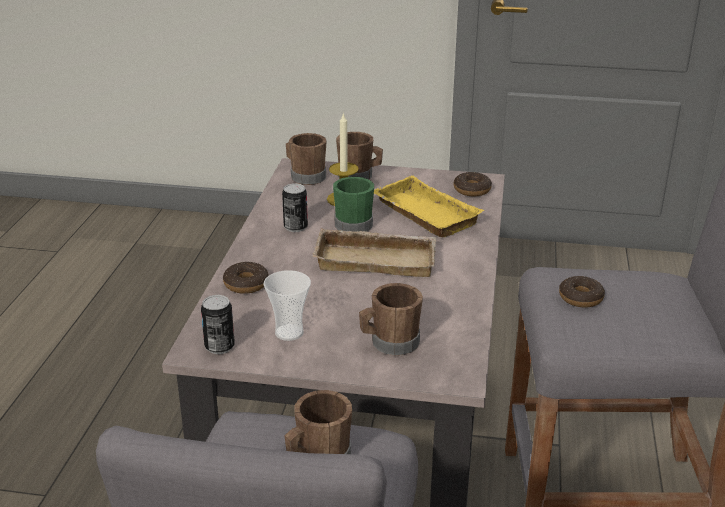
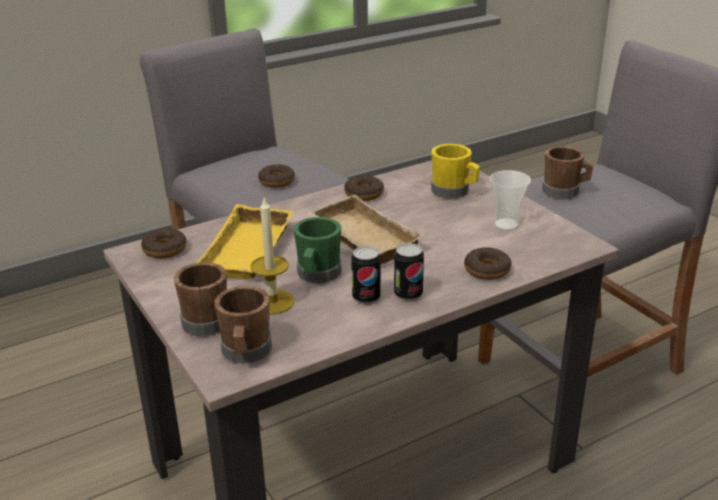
camera: 130 degrees left, 0 degrees up
can [201,295,235,354] -> can moved to [394,243,424,301]
brown mug [359,283,423,355] -> yellow mug [431,144,480,199]
none -> donut [344,175,384,201]

